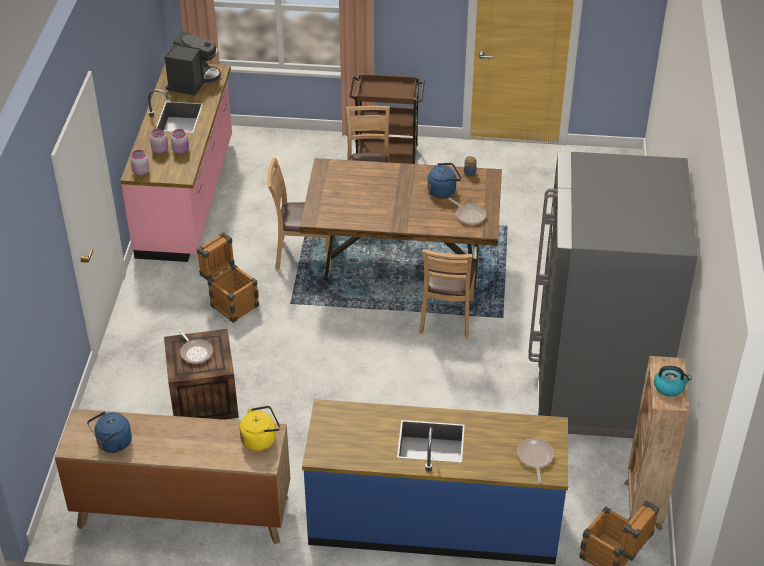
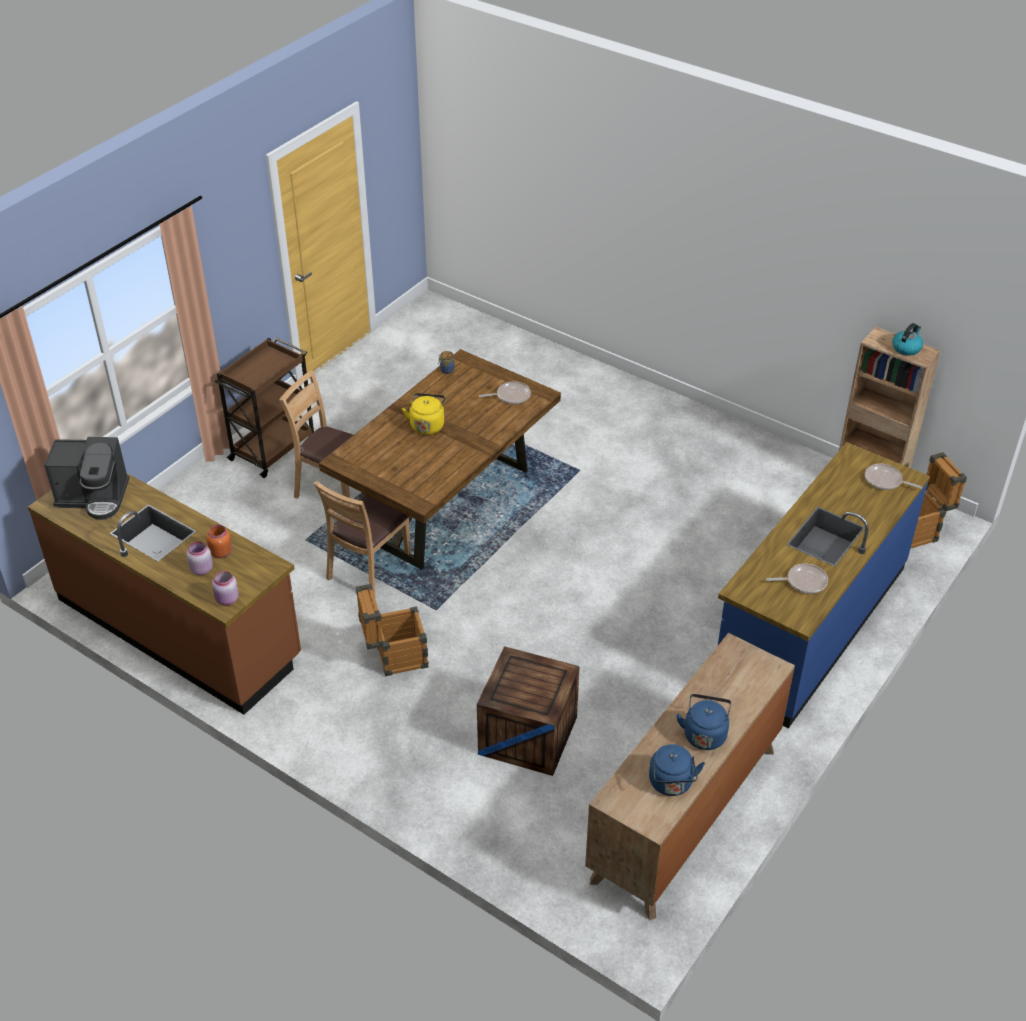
camera: 60 degrees left, 0 degrees up
pink counter [120,64,232,262] -> brown counter [28,473,301,715]
coffee machine [165,30,221,96] -> coffee machine turned 135 degrees clockwise [44,437,129,520]
pink jar [171,129,189,155] -> orange jar [206,525,232,558]
frying pan [179,330,213,364] -> frying pan moved to [766,564,828,594]
yellow kettle [239,406,280,451] -> yellow kettle moved to [402,393,445,435]
brown chair [419,249,477,339] -> none
blue kettle [427,163,461,198] -> blue kettle moved to [676,694,731,750]
grey fridge [528,151,698,438] -> none

